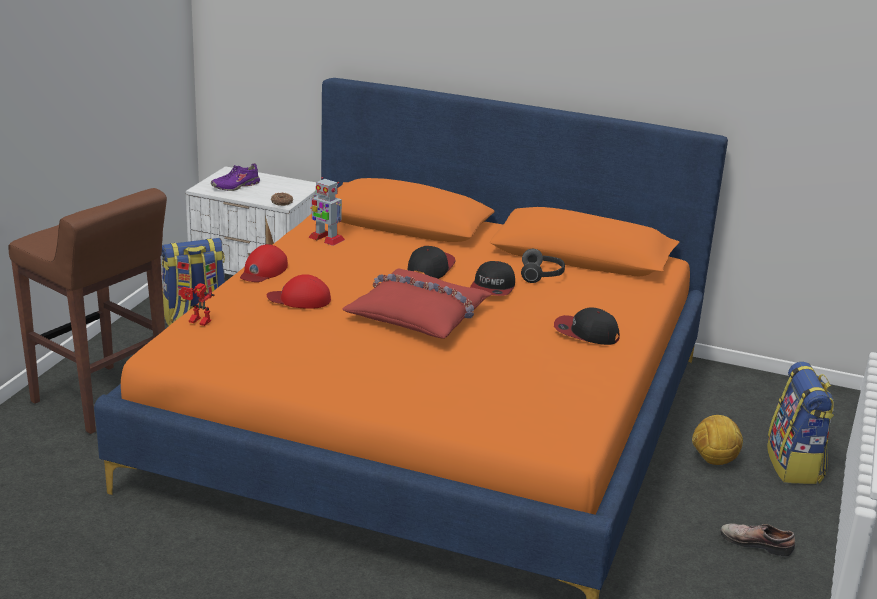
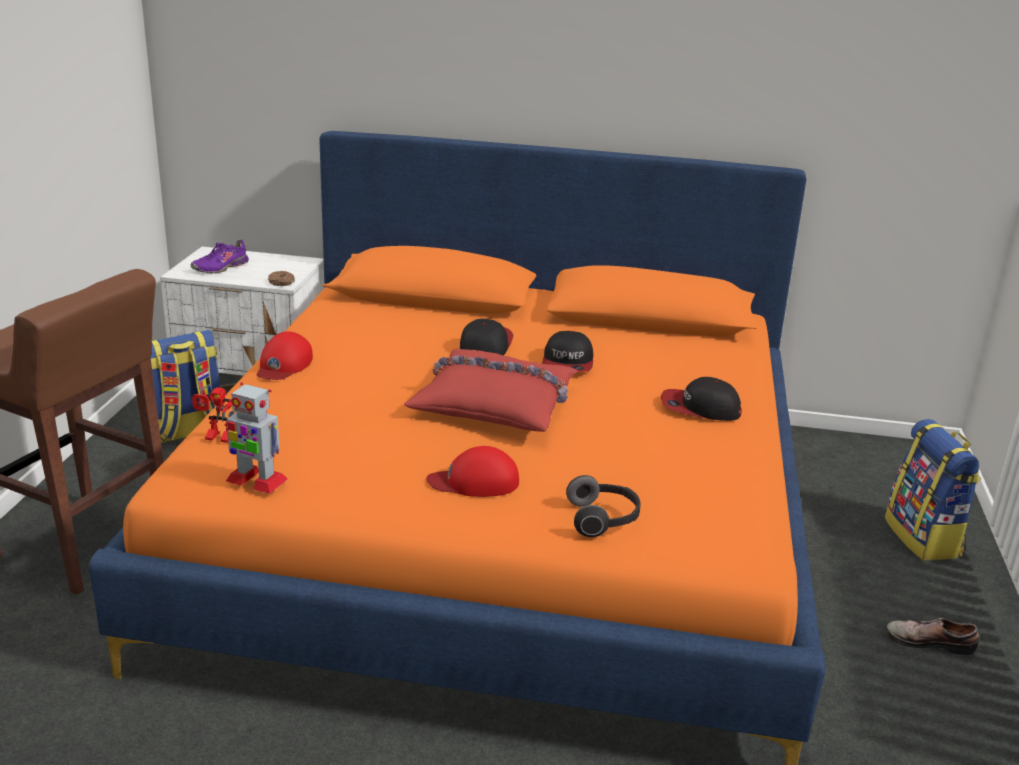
camera: 10 degrees left, 0 degrees up
red cap [267,274,331,309] -> red cap moved to [426,446,519,497]
toy robot [308,177,345,246] -> toy robot moved to [226,382,288,494]
headphones [521,249,565,283] -> headphones moved to [566,475,640,537]
football [692,415,743,465] -> none

